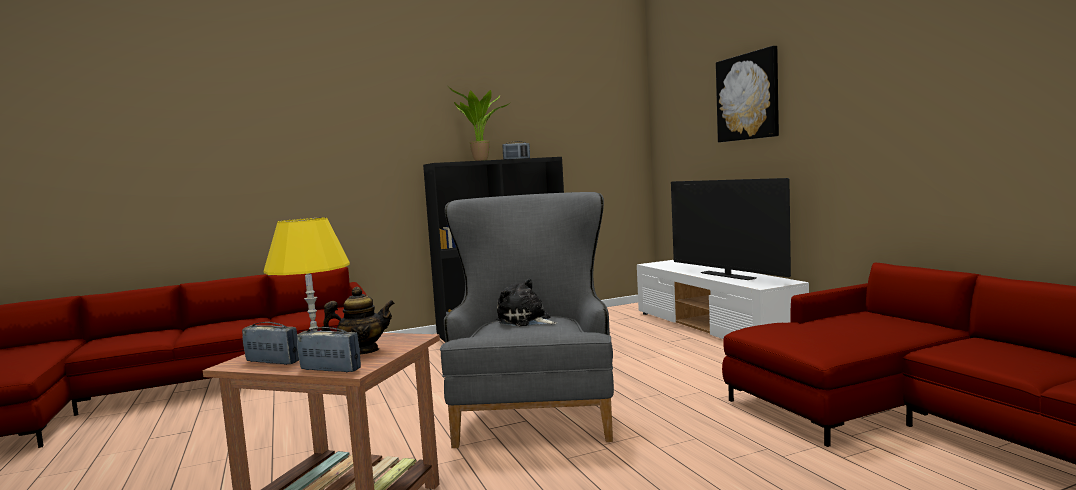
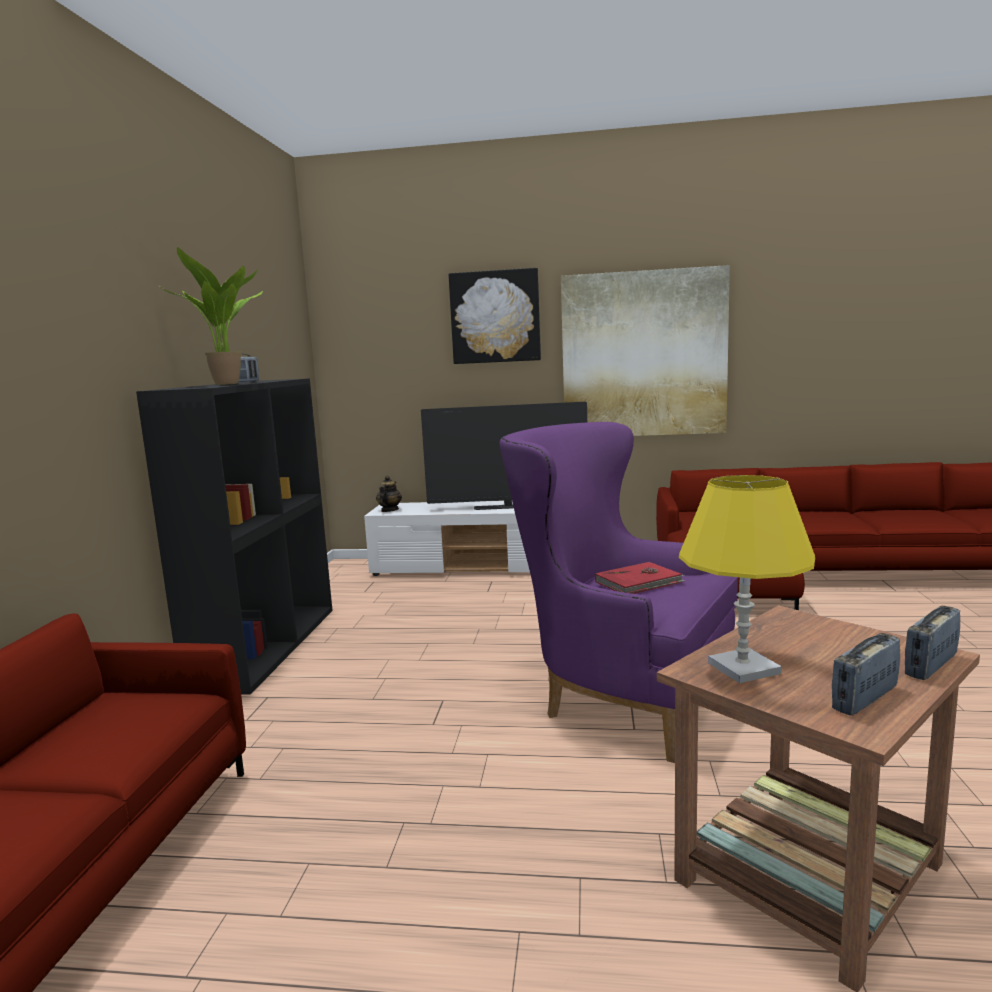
camera: 60 degrees left, 5 degrees up
teapot [321,287,395,354] -> teapot moved to [376,475,402,512]
grey armchair [440,192,614,448] -> purple armchair [500,422,738,763]
plush toy [496,278,557,326] -> red book [595,562,685,594]
none -> picture [561,265,730,436]

